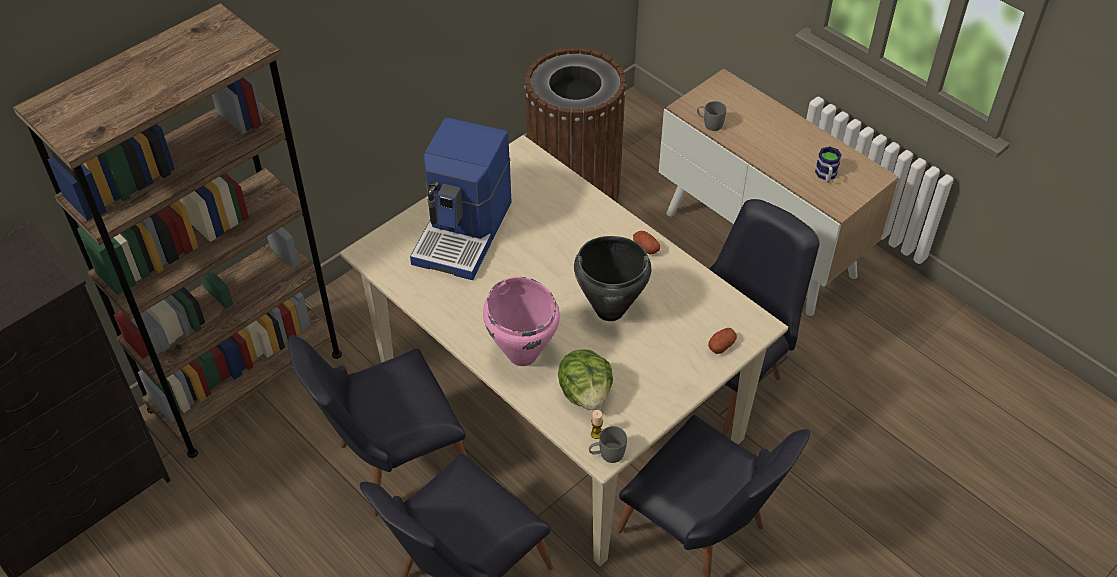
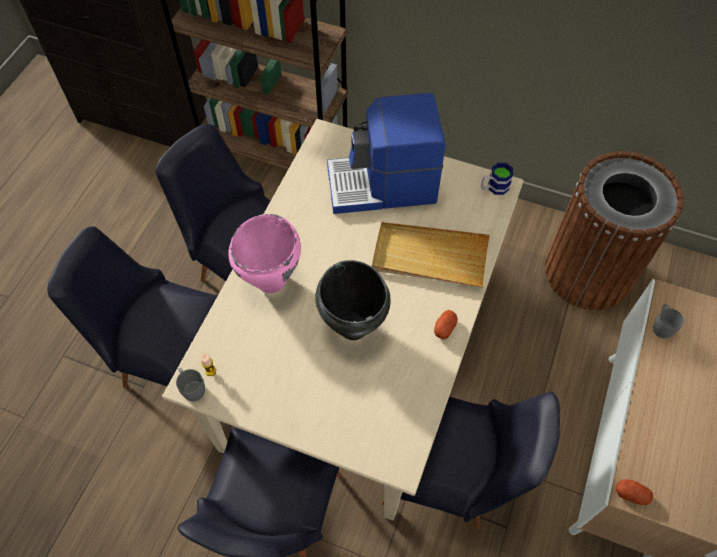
camera: 65 degrees right, 10 degrees up
lettuce [558,349,613,410] -> none
potato [708,328,737,354] -> potato moved to [616,479,653,505]
mug [815,147,842,183] -> mug moved to [481,163,514,195]
none -> beige tray [372,222,490,288]

